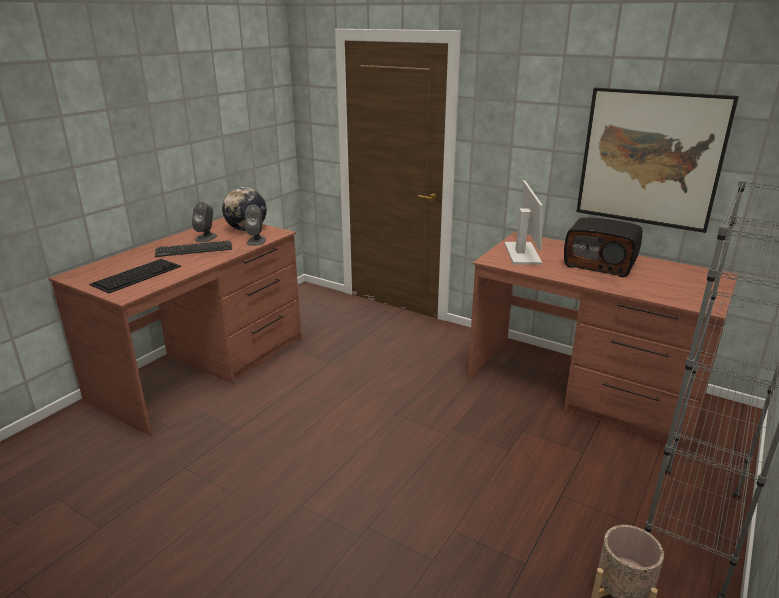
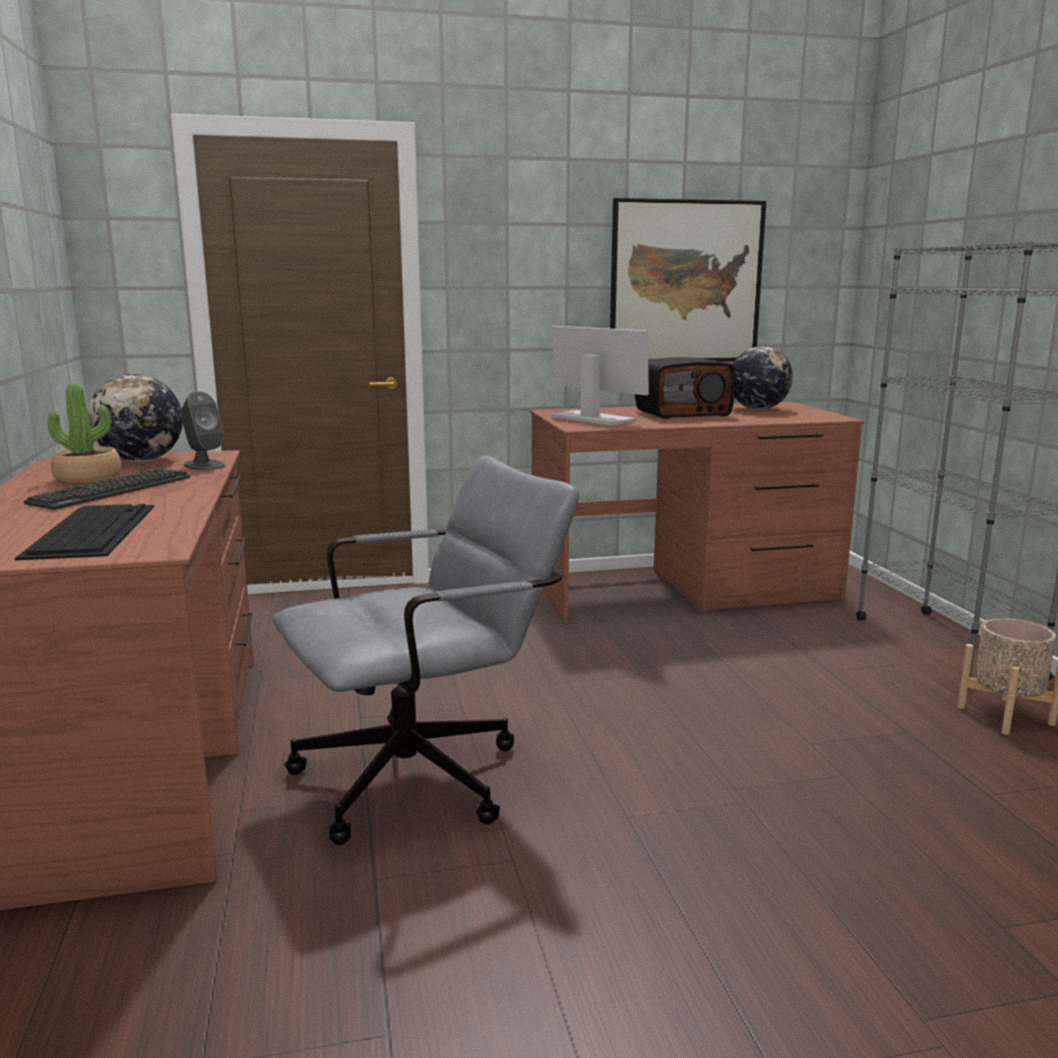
camera: 45 degrees left, 10 degrees down
grey speaker [192,202,217,242] -> potted plant [47,383,122,484]
none -> grey office chair [272,456,579,845]
none -> globe [732,346,793,410]

